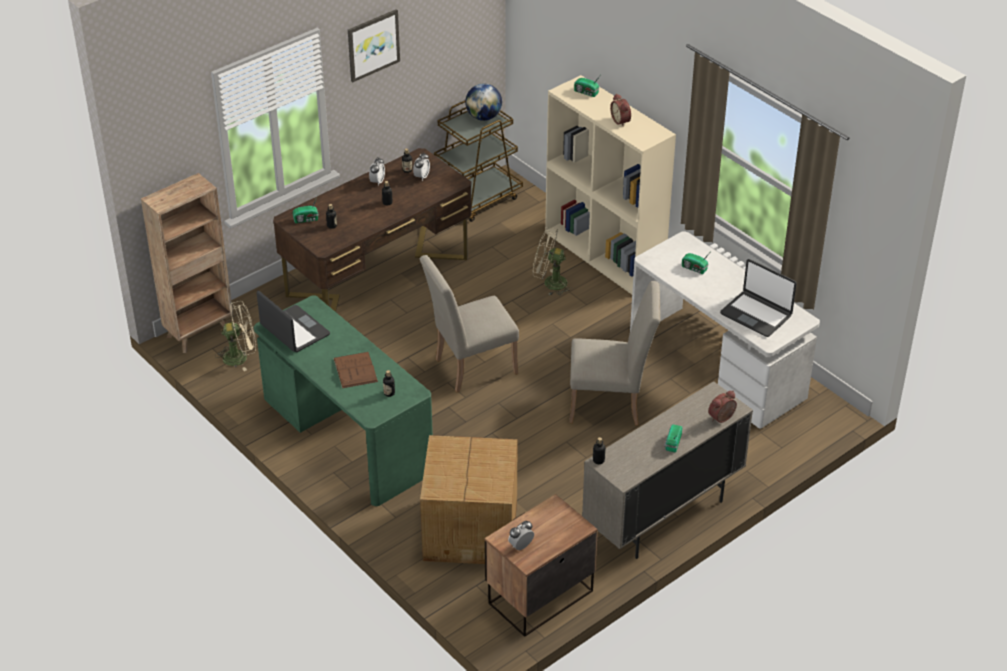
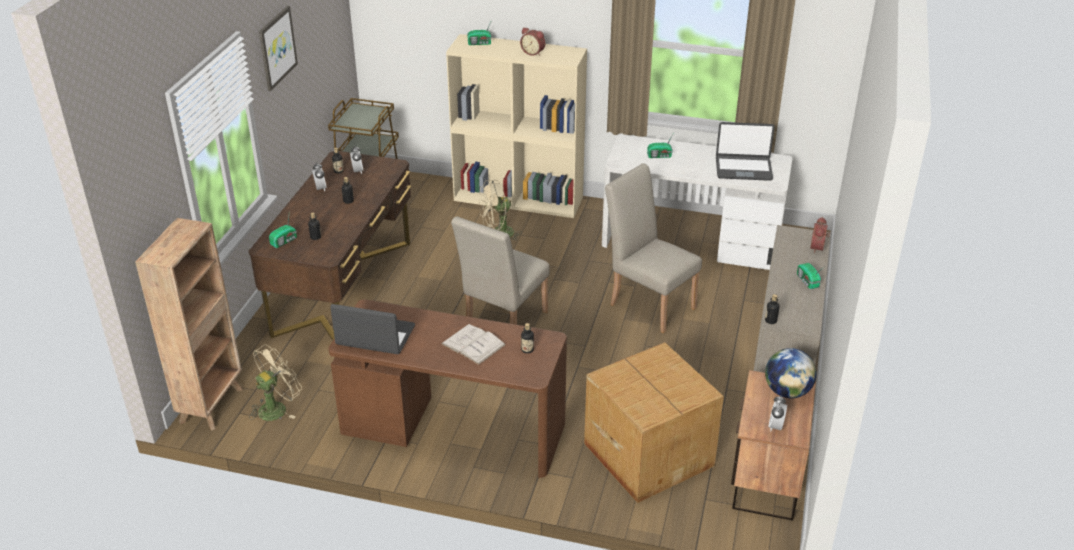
camera: 35 degrees left, 5 degrees down
green desk [254,295,433,506] -> brown desk [328,299,567,478]
brown book [333,352,378,388] -> white book [441,324,506,365]
globe [465,84,502,121] -> globe moved to [765,348,817,398]
beige chair [569,281,661,426] -> beige chair turned 105 degrees counterclockwise [605,163,702,333]

